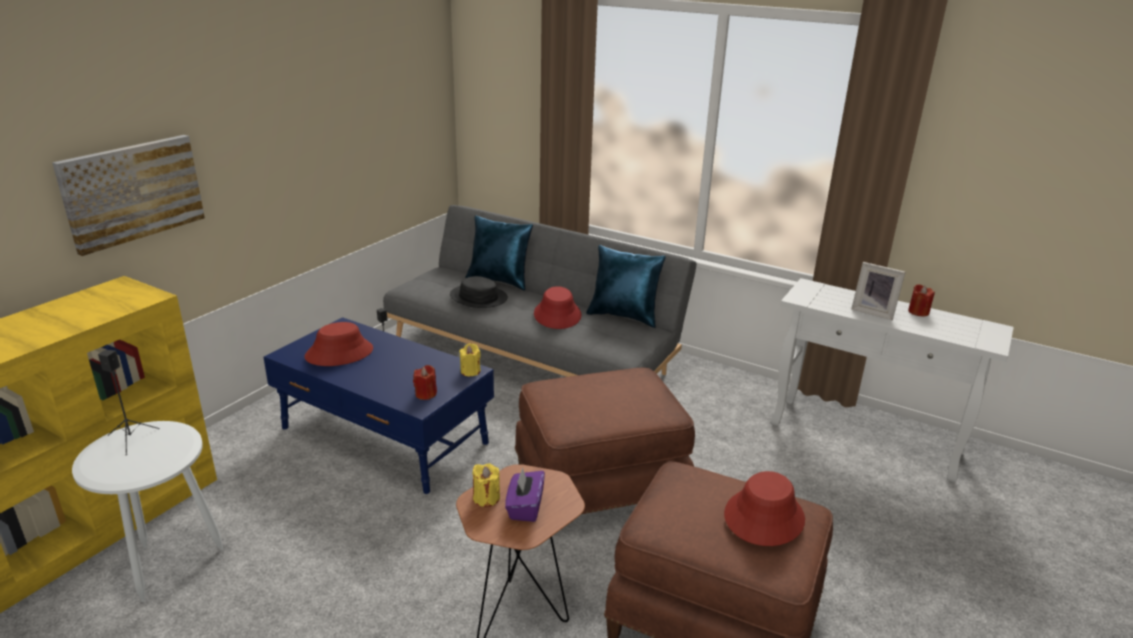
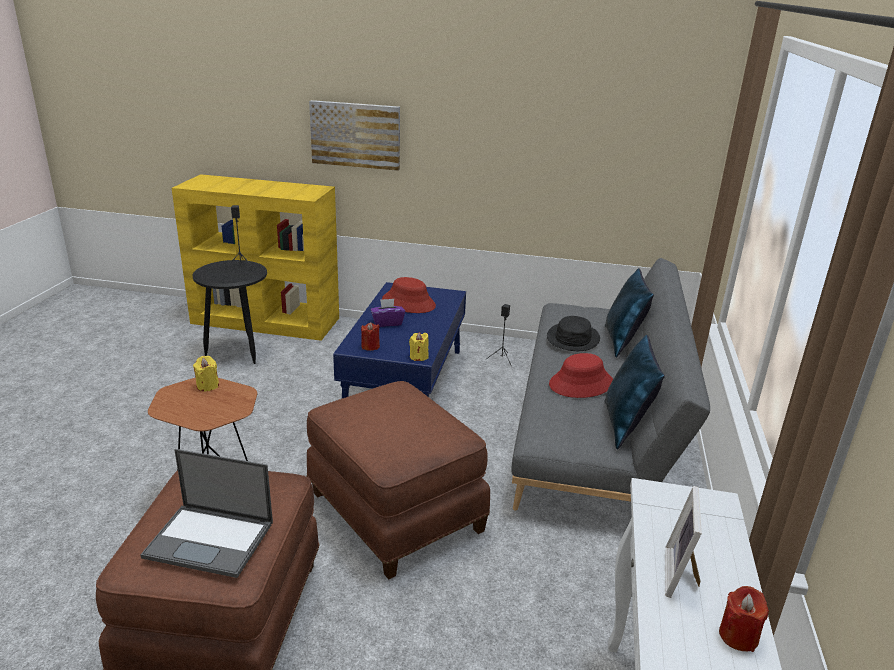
camera: 70 degrees right, 0 degrees up
white side table [72,421,223,602] -> black side table [193,260,267,364]
purple tissue box [505,467,545,522] -> purple tissue box moved to [371,299,405,327]
red hat [724,471,805,546] -> laptop [140,449,273,578]

